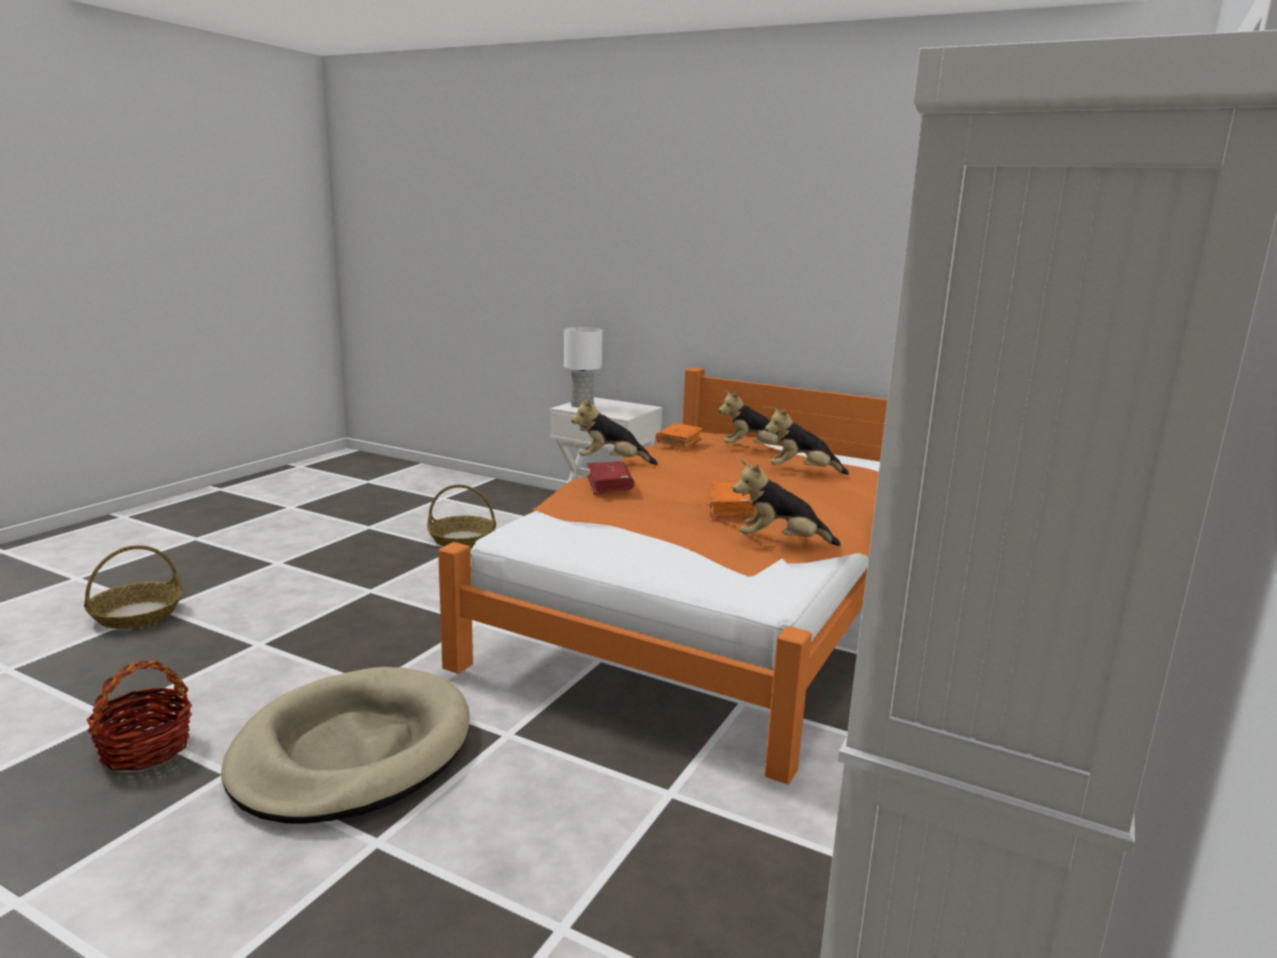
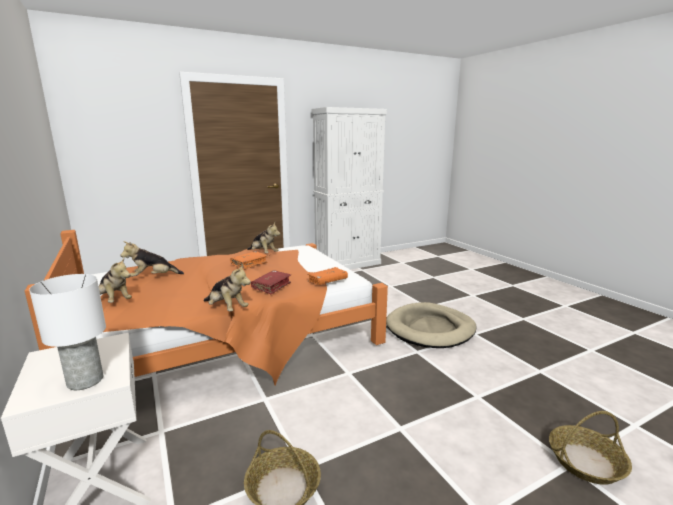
camera: 145 degrees left, 0 degrees up
basket [86,660,192,771] -> none
orange book [656,423,703,450] -> orange book moved to [307,267,348,285]
plush toy [765,407,849,475] -> plush toy turned 120 degrees clockwise [120,241,184,277]

